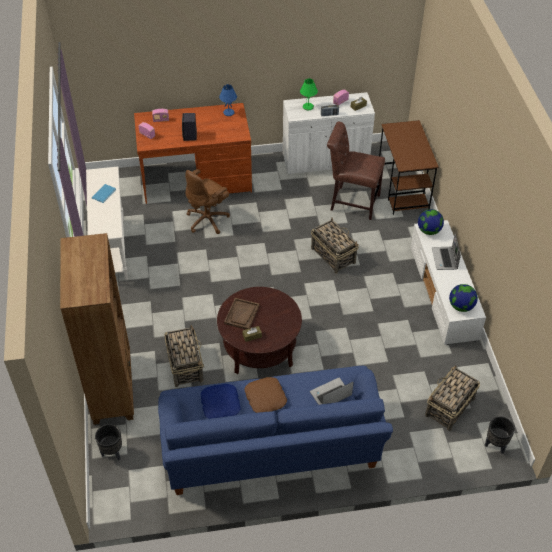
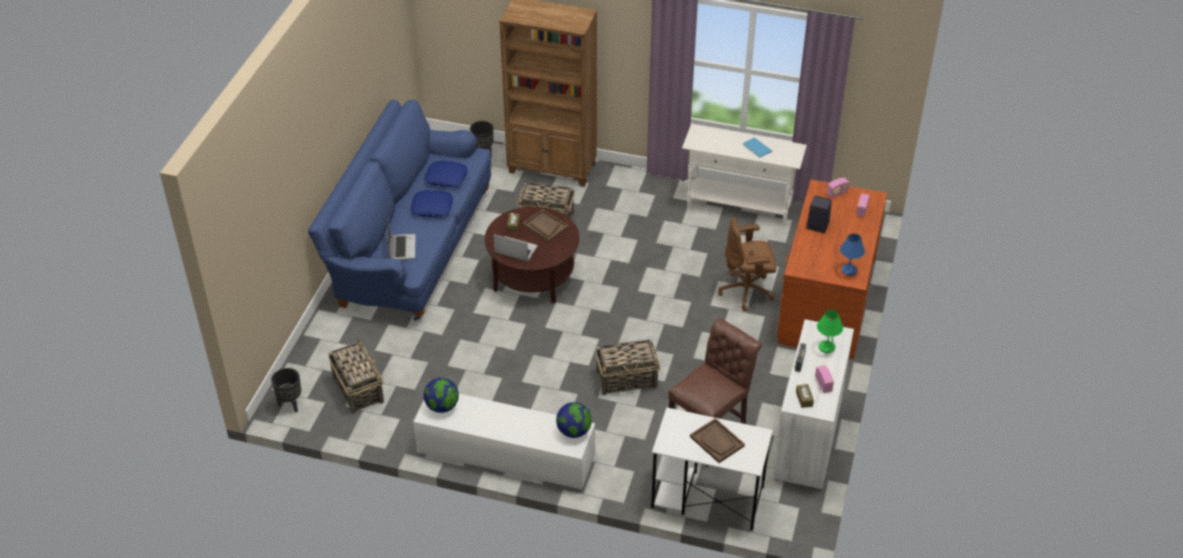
camera: 115 degrees right, 5 degrees down
brown office chair [185,169,230,234] -> brown office chair turned 75 degrees counterclockwise [718,217,777,312]
brown pillow [244,377,287,413] -> blue pillow [411,190,453,217]
brown desk [379,120,439,215] -> white desk [651,407,773,531]
laptop [432,234,461,270] -> laptop moved to [493,234,538,261]
none -> brown tray [690,418,745,463]

